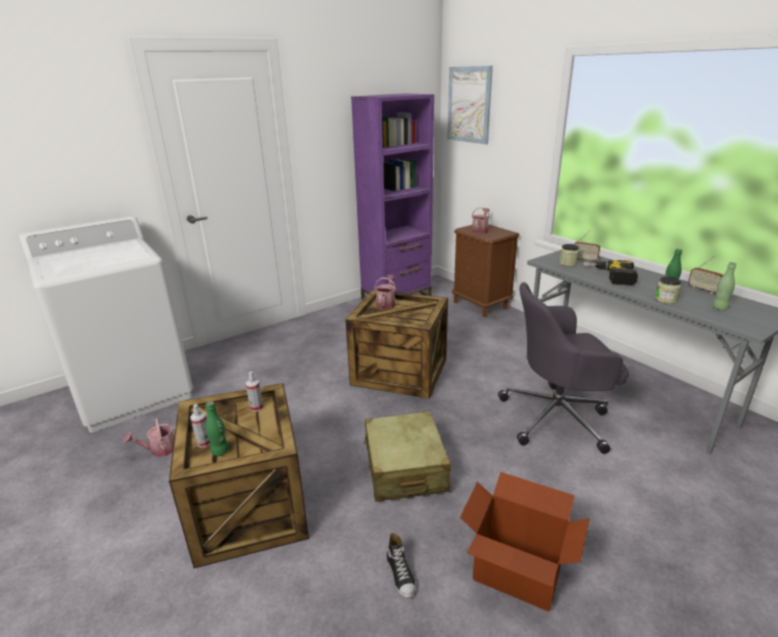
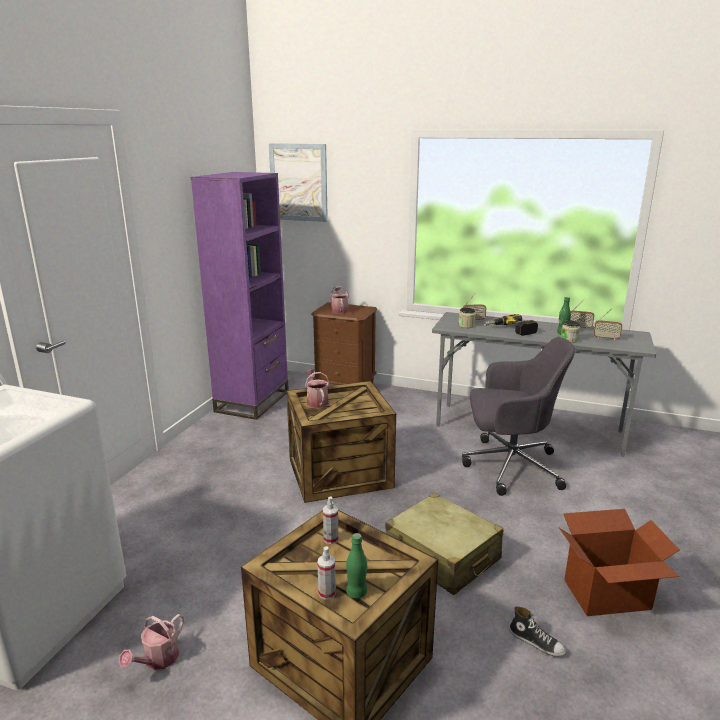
camera: 35 degrees left, 5 degrees down
grey office chair [498,282,629,454] -> grey office chair turned 135 degrees counterclockwise [462,337,575,496]
green bottle [712,262,736,310] -> radio [594,308,622,340]

